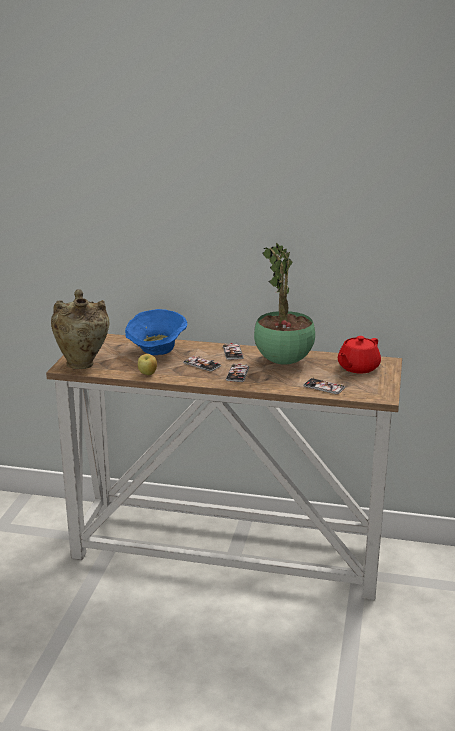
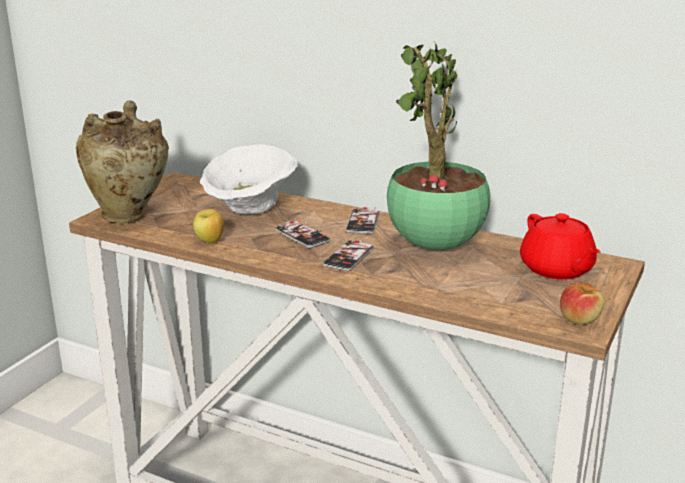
camera: 15 degrees right, 0 degrees up
blue bowl [125,309,187,355] -> white bowl [200,144,297,214]
phone [303,378,345,394] -> none
red teapot [338,336,381,373] -> red teapot turned 75 degrees counterclockwise [520,213,600,280]
none -> apple [560,282,604,325]

